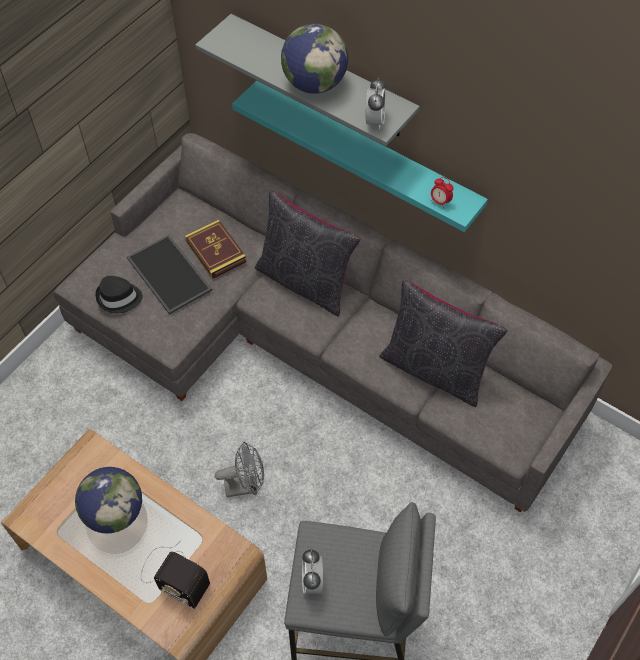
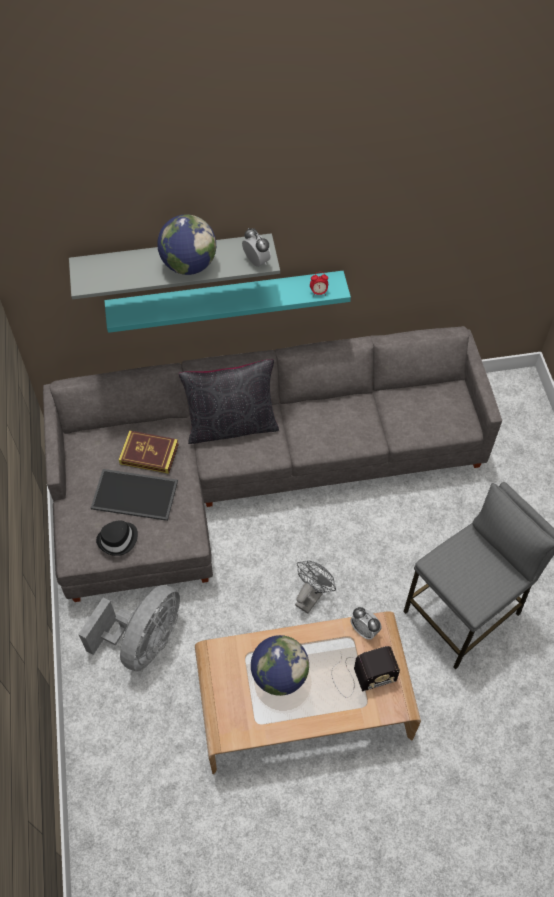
camera: 45 degrees left, 0 degrees up
alarm clock [302,550,323,594] -> alarm clock moved to [350,607,382,640]
black pillow [379,280,508,407] -> none
none -> grey fan [78,585,180,672]

